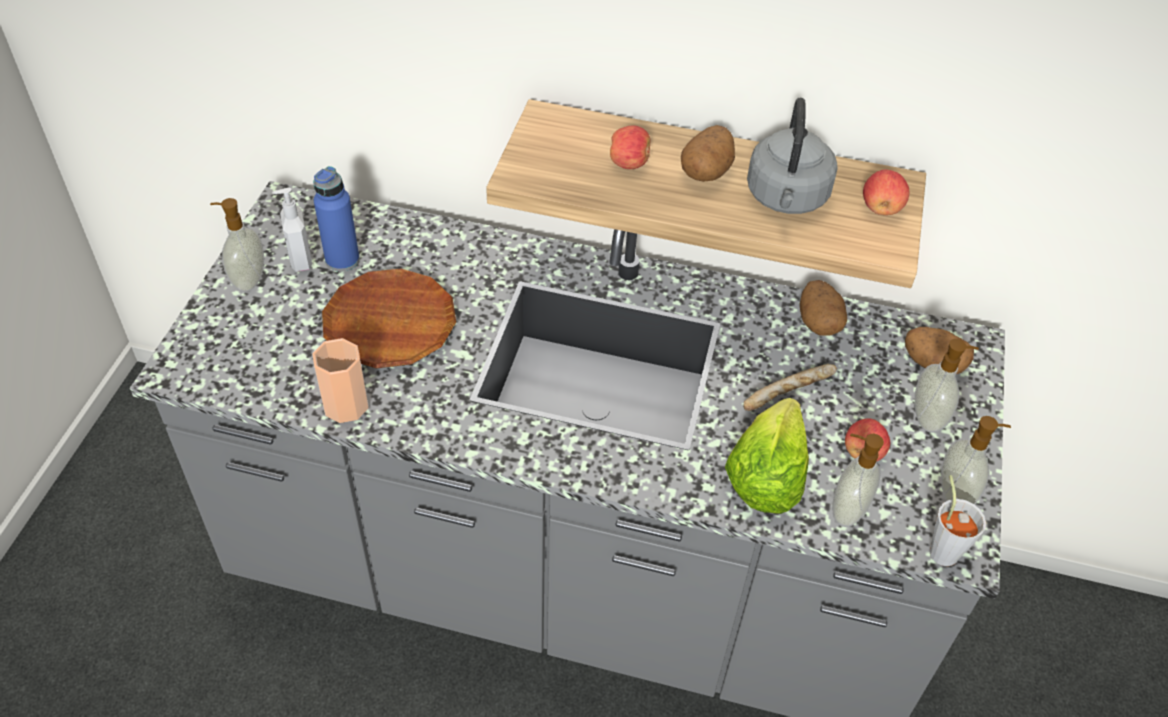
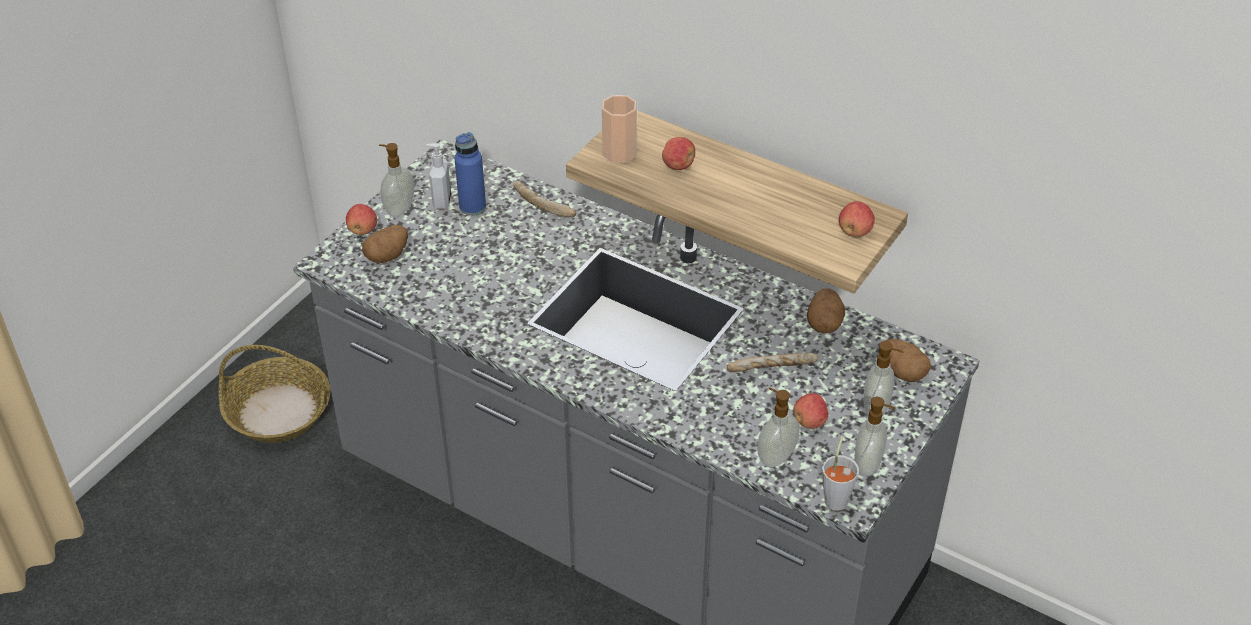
camera: 20 degrees right, 5 degrees down
cup [312,338,369,423] -> cup moved to [602,95,637,163]
brown plate [322,268,456,368] -> none
potato [681,125,735,182] -> potato moved to [362,225,408,263]
lettuce [725,398,809,514] -> none
grey kettle [747,98,838,214] -> none
none -> basket [218,345,330,443]
none -> apple [346,204,377,235]
none -> bread [513,181,576,217]

